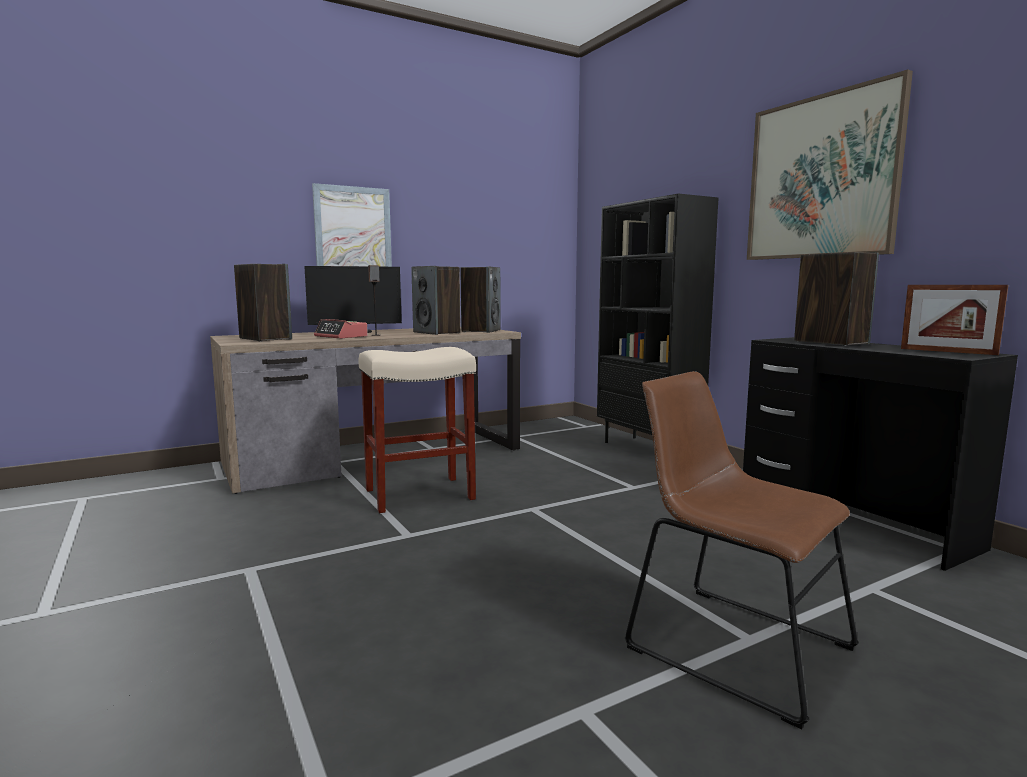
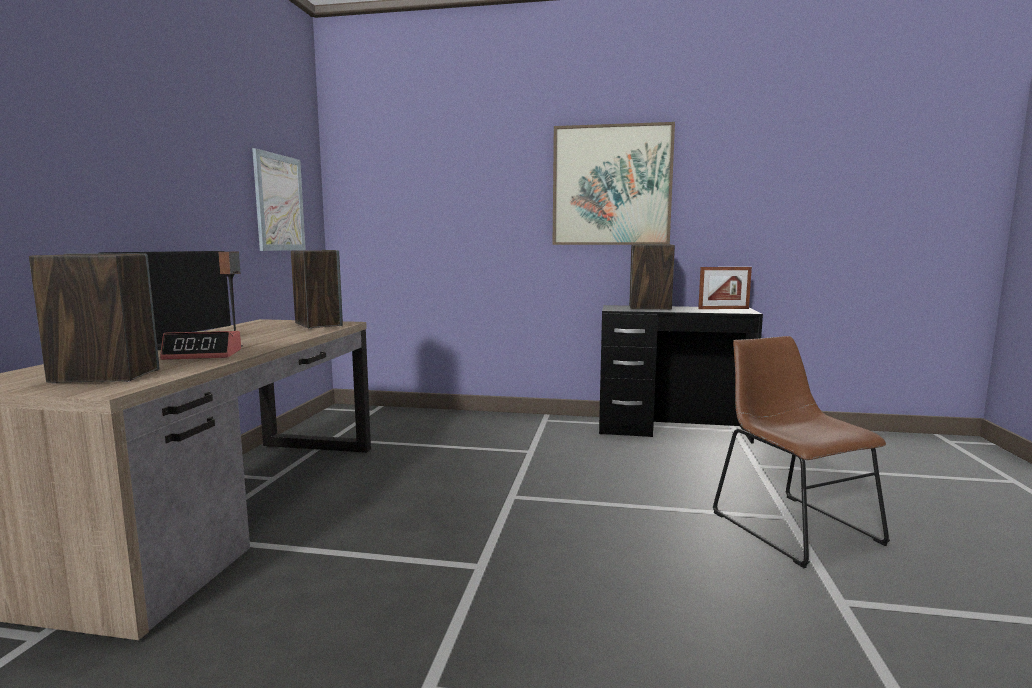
camera: 50 degrees left, 0 degrees up
picture [312,183,392,267] -> picture moved to [252,148,306,251]
beige stool [359,347,476,513] -> none
speaker [411,266,461,335] -> none
black bookcase [597,193,719,443] -> none
brown chair [625,371,859,730] -> brown chair turned 75 degrees clockwise [713,336,890,568]

